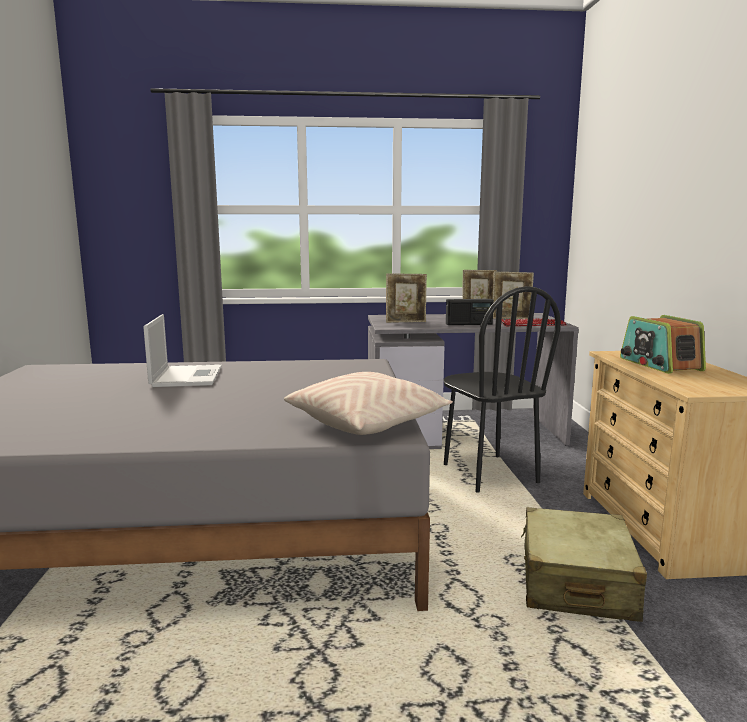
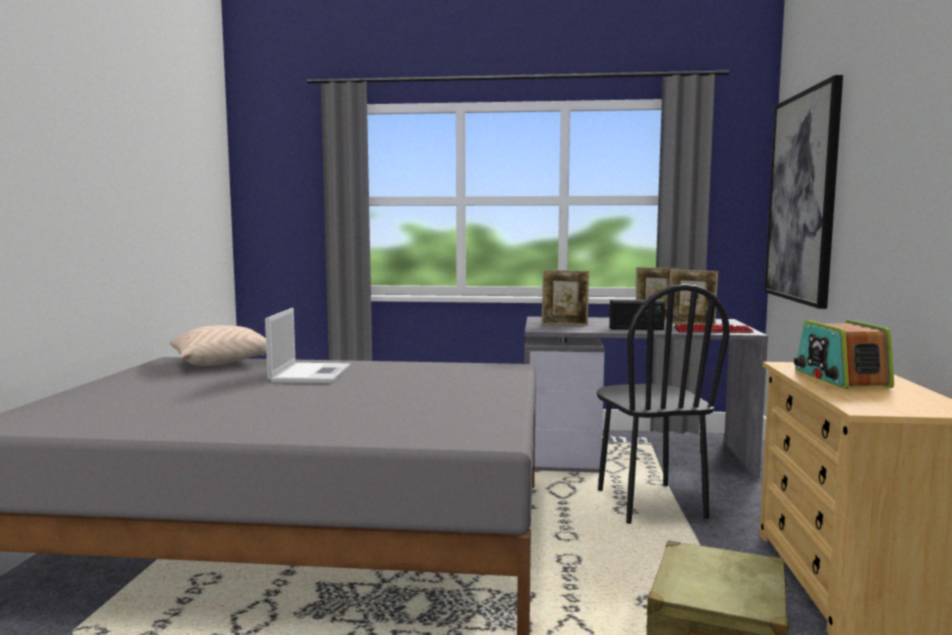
camera: 10 degrees right, 5 degrees down
beige pillow [284,372,453,435] -> beige pillow moved to [169,325,266,366]
none -> picture [764,75,843,309]

